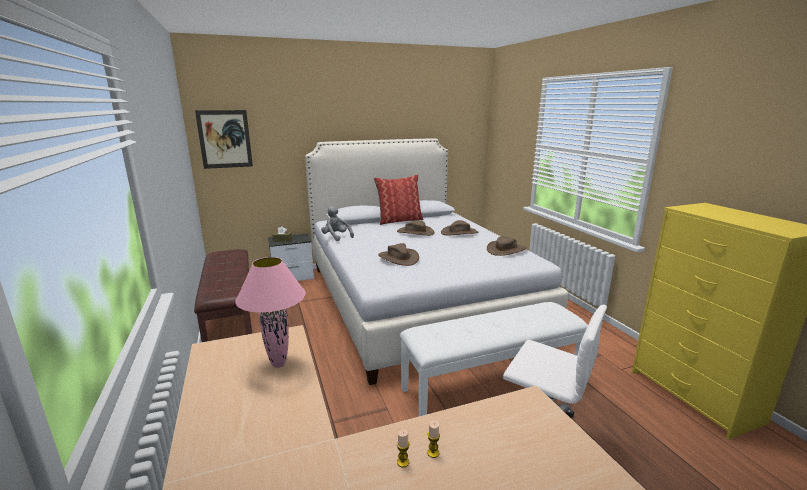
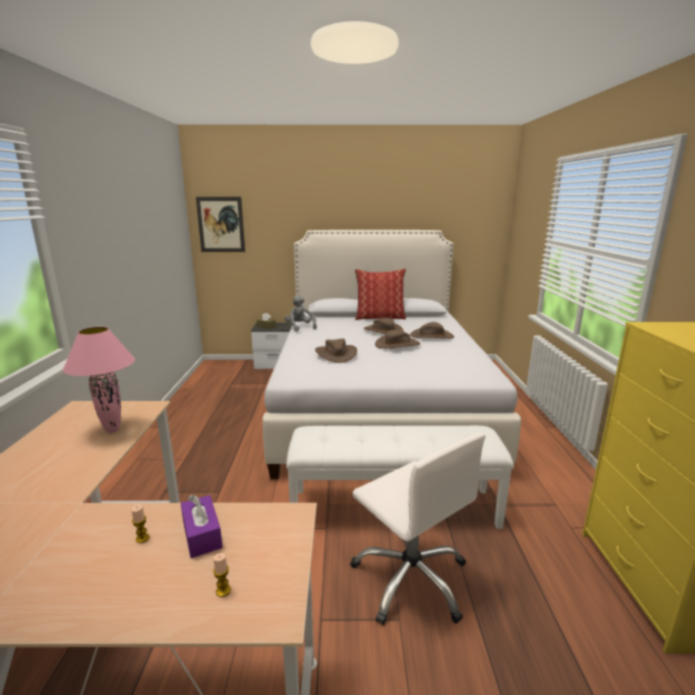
camera: 20 degrees right, 0 degrees up
brown bench [194,249,253,342] -> none
candle [397,430,410,468] -> candle moved to [213,553,231,597]
brown hat [487,236,527,256] -> brown hat moved to [375,330,420,349]
none -> purple tissue box [181,495,223,558]

